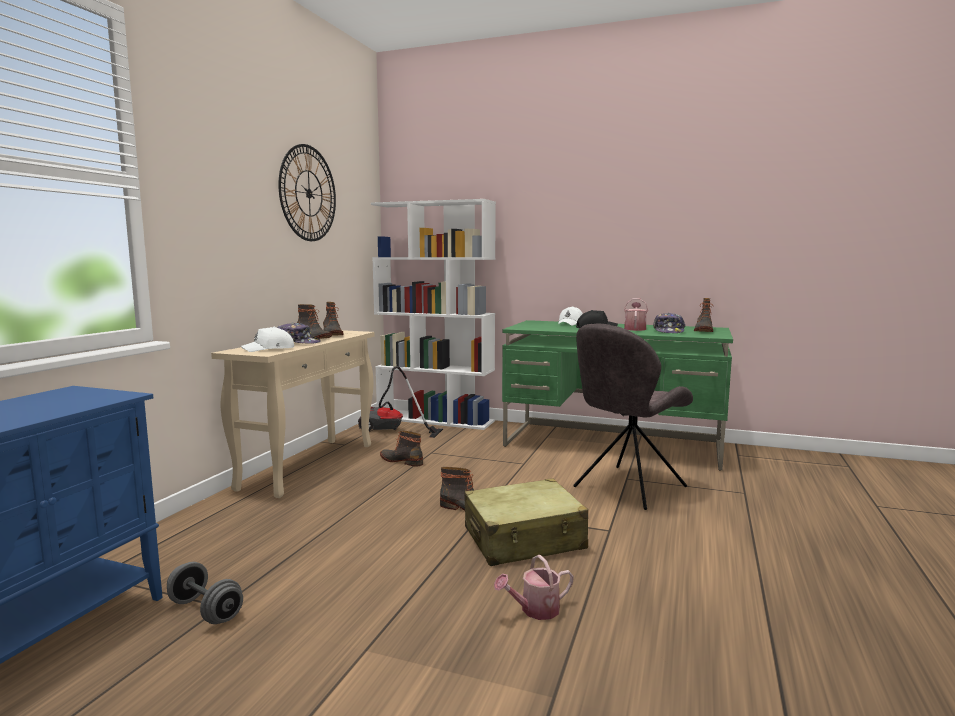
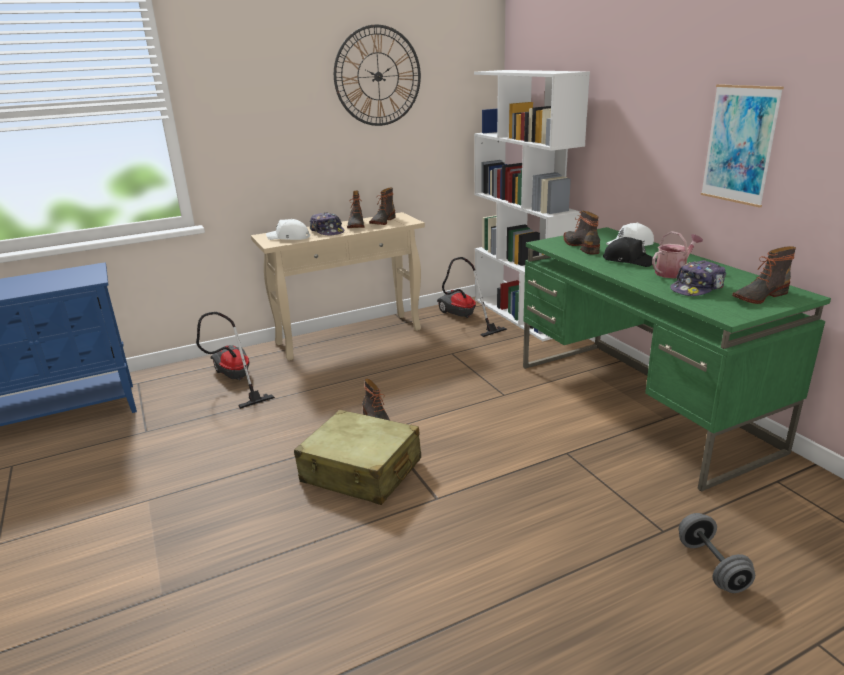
camera: 45 degrees right, 15 degrees up
grey dumbbell [167,562,243,624] -> grey dumbbell moved to [679,513,755,593]
boot [380,431,423,467] -> boot moved to [564,211,600,254]
watering can [494,555,574,620] -> none
grey chair [573,324,693,510] -> none
none -> vacuum cleaner [196,312,275,409]
none -> picture [701,84,784,208]

